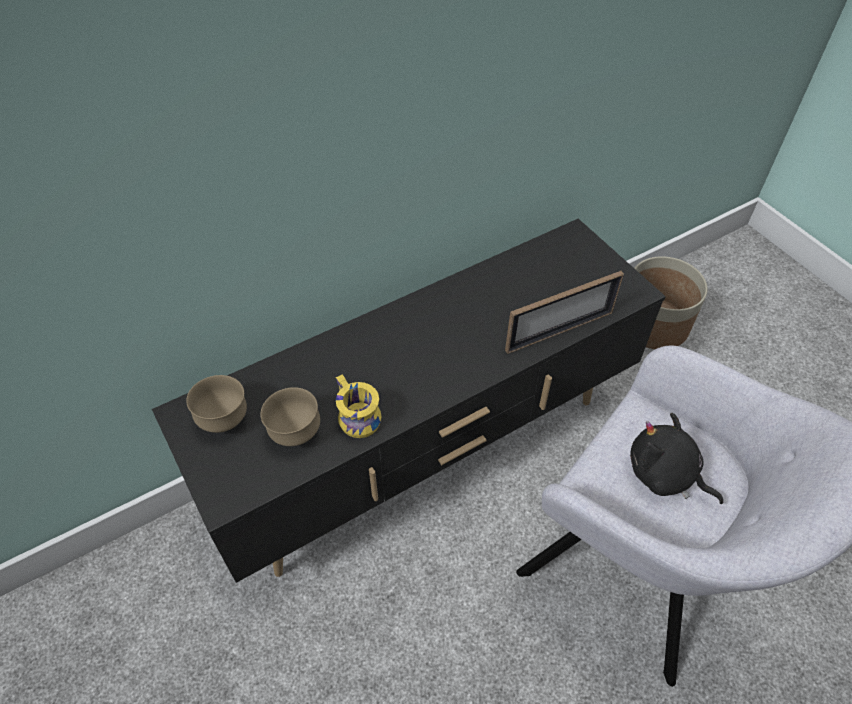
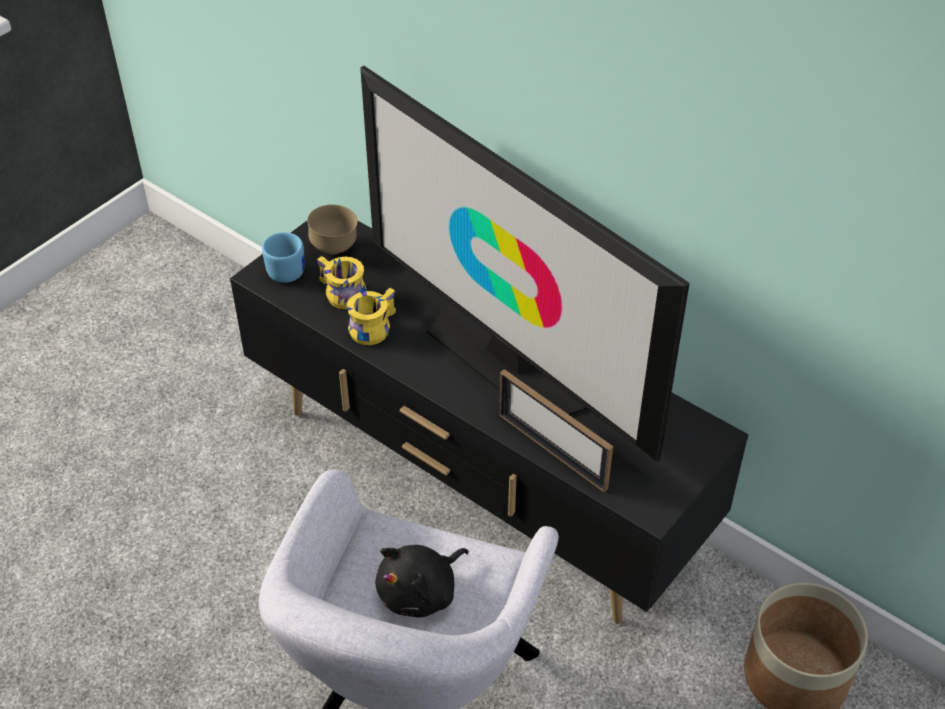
camera: 70 degrees right, 5 degrees down
brown bowl [260,387,320,446] -> yellow mug [317,256,366,309]
black plush toy [630,413,723,504] -> black plush toy turned 150 degrees counterclockwise [375,545,469,617]
none -> blue mug [262,232,305,283]
none -> television [360,66,690,462]

